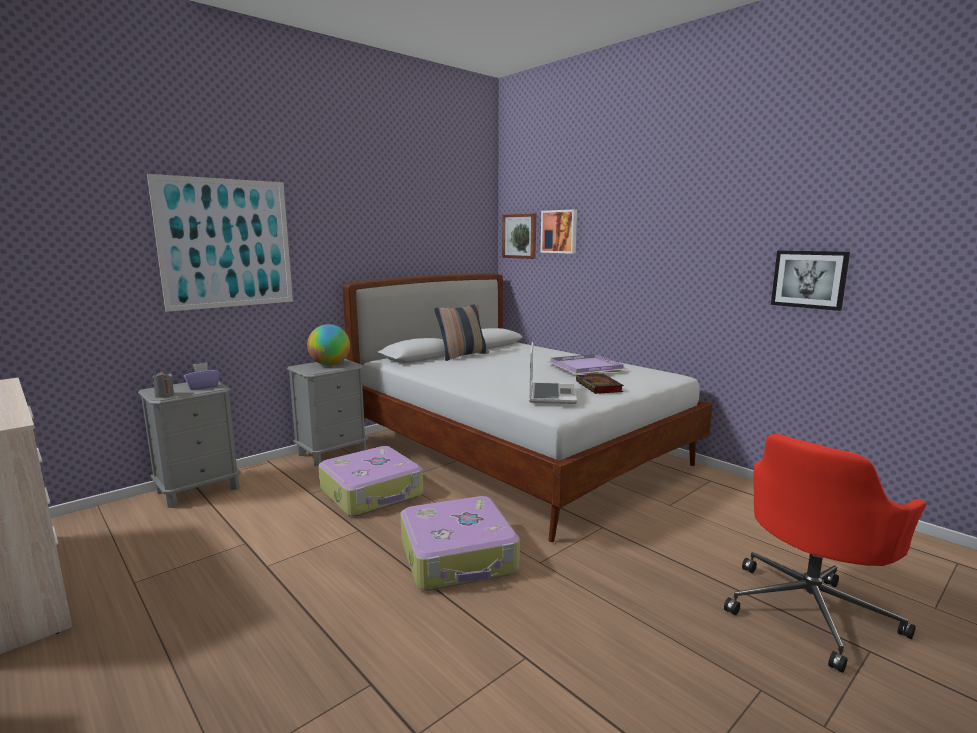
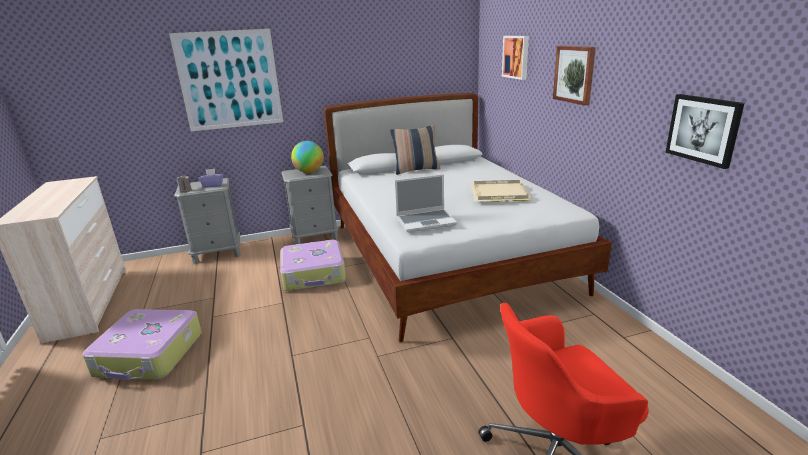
camera: 25 degrees right, 10 degrees up
suitcase [400,496,520,591] -> suitcase moved to [83,309,202,380]
picture [502,213,536,259] -> picture moved to [553,46,596,105]
laptop [529,342,577,404] -> laptop turned 45 degrees clockwise [395,174,457,233]
purple tray [546,354,627,374] -> beige tray [471,180,532,202]
book [576,374,624,394] -> none

